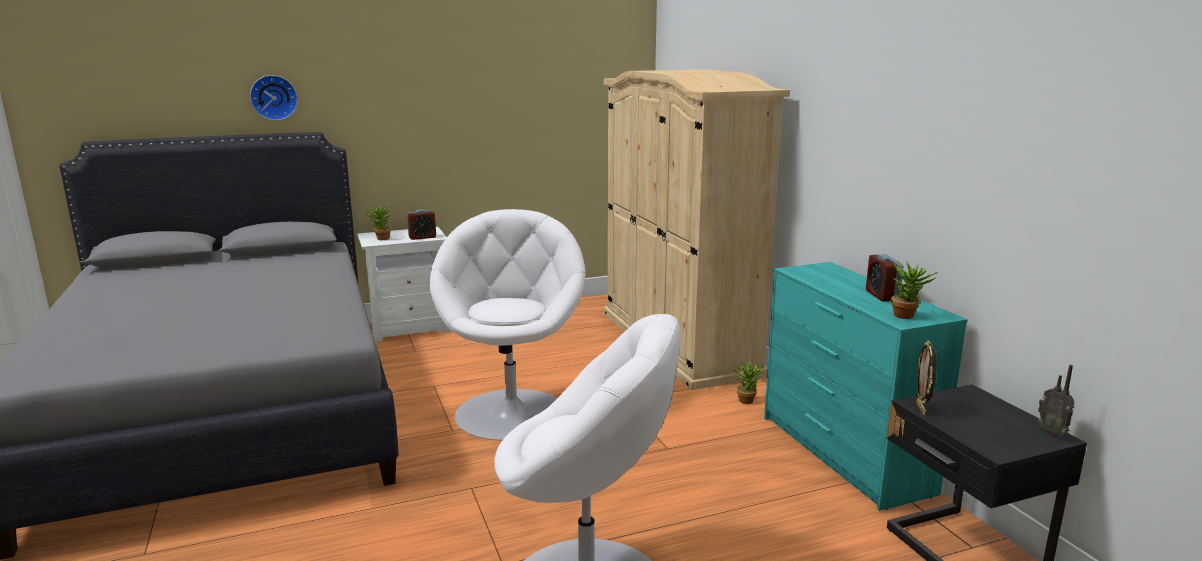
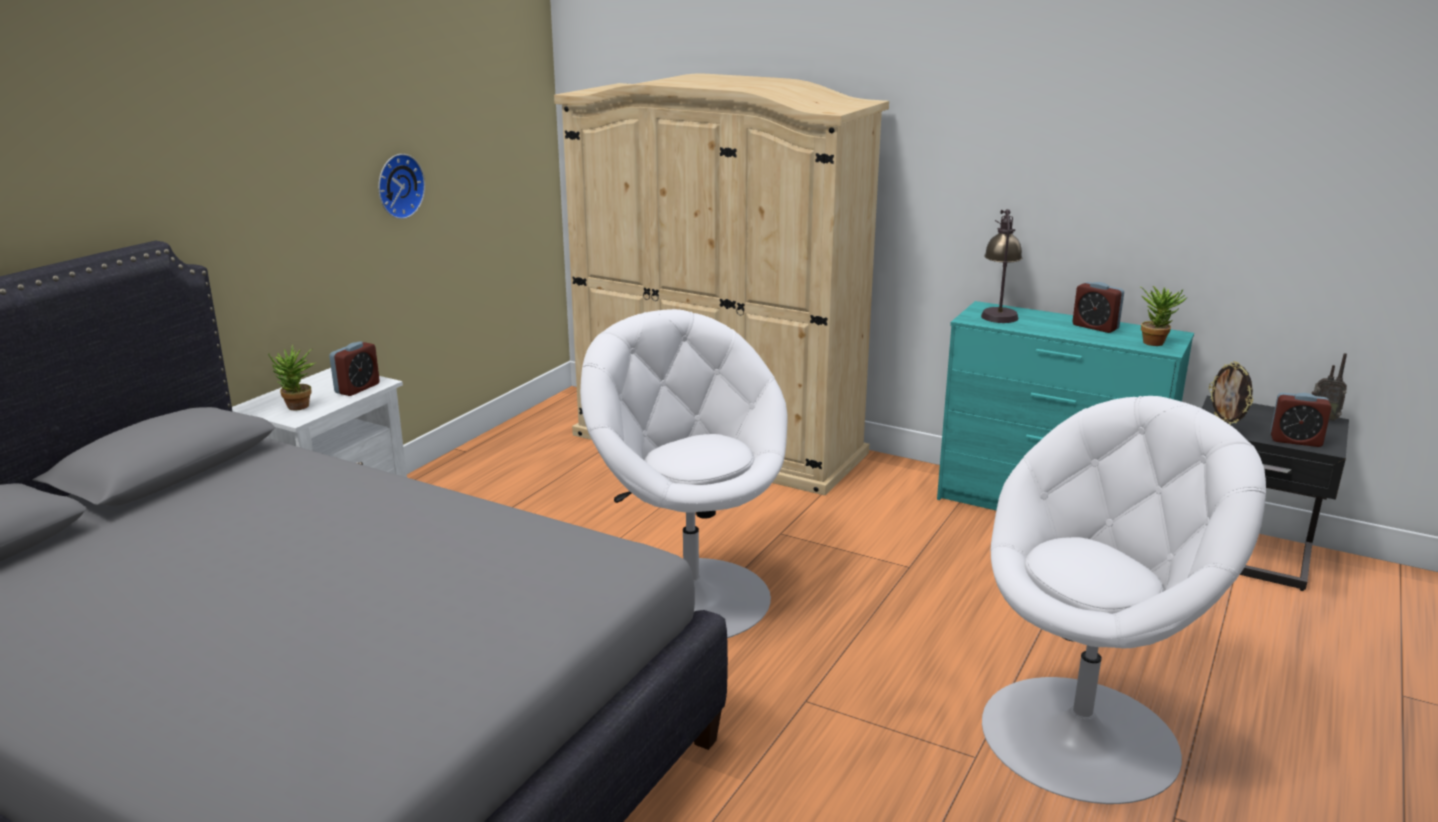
camera: 40 degrees left, 5 degrees up
wall clock [250,75,298,121] -> wall clock moved to [378,154,425,219]
potted plant [733,362,763,404] -> none
none -> table lamp [981,209,1022,323]
none -> alarm clock [1270,392,1332,447]

